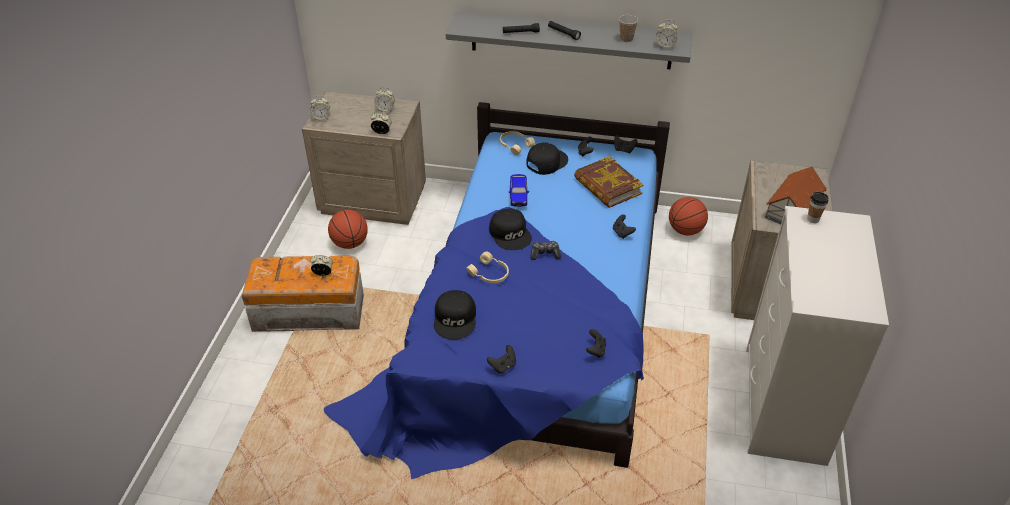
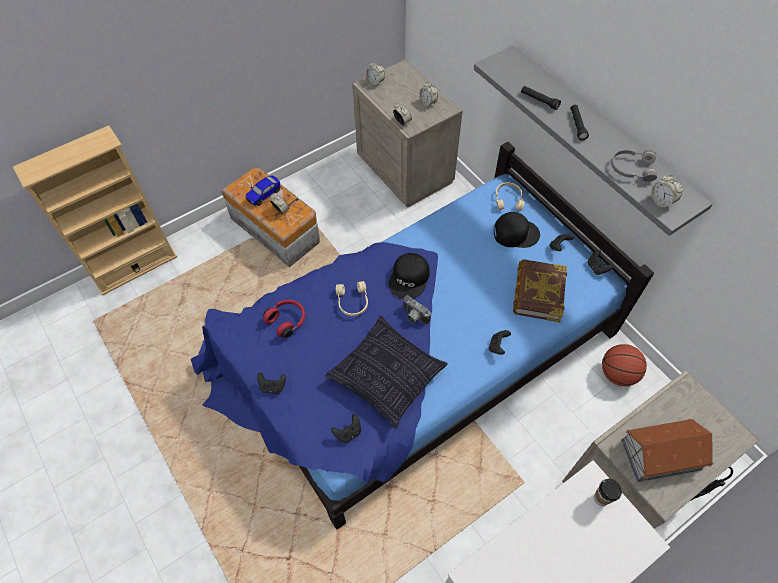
camera: 45 degrees right, 15 degrees up
basketball [328,210,368,249] -> none
black cap [434,290,476,340] -> red headphones [263,300,305,338]
toy car [509,174,529,207] -> toy car moved to [246,176,281,206]
game controller [530,241,561,260] -> camera [403,295,431,324]
cup [619,15,638,42] -> grey headphones [611,149,657,182]
none -> beige bookcase [13,125,177,296]
none -> pillow [325,316,448,429]

